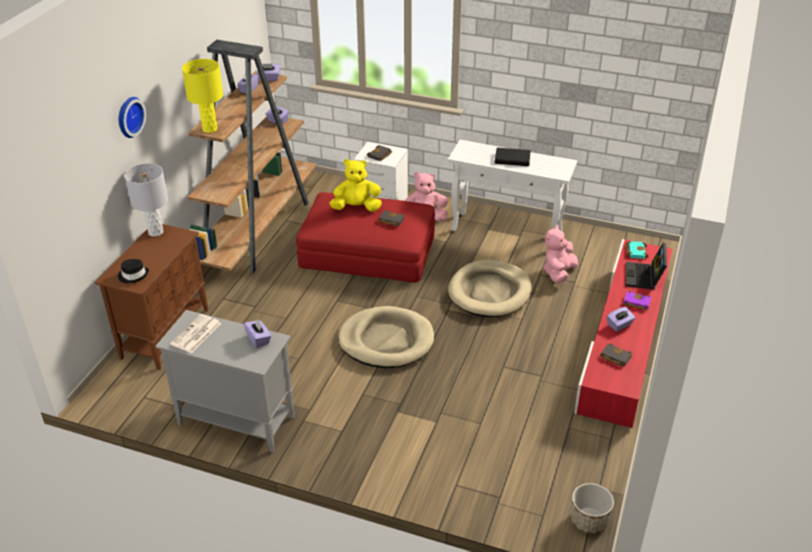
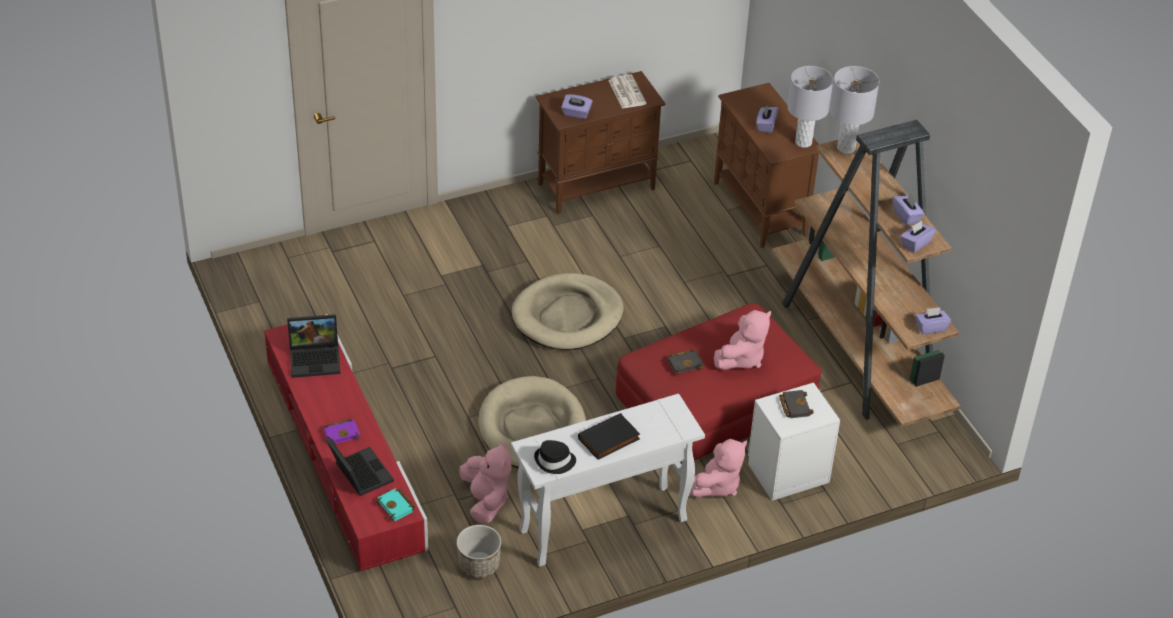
camera: 135 degrees right, 5 degrees up
black hat [118,259,149,283] -> black hat moved to [534,440,576,474]
wall clock [119,97,146,138] -> none
grey cabinet [155,310,295,453] -> brown cabinet [536,71,665,214]
yellow table lamp [182,59,223,133] -> grey table lamp [830,66,879,154]
yellow plush toy [329,159,382,212] -> pink plush toy [714,310,771,370]
planter [571,483,614,534] -> planter moved to [457,525,501,579]
black book [601,343,632,367] -> laptop [287,314,340,378]
purple tissue box [607,307,635,332] -> purple tissue box moved to [756,105,778,133]

